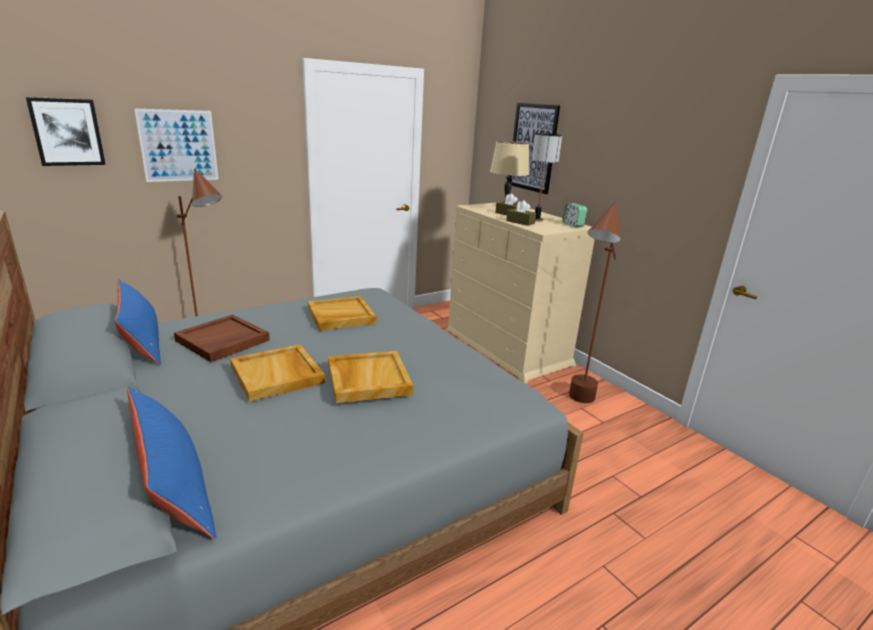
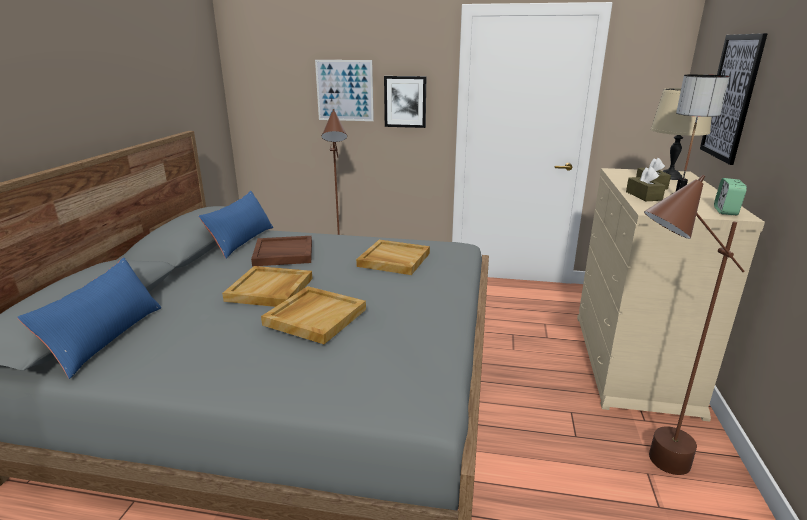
camera: 45 degrees right, 0 degrees up
picture [26,97,106,166] -> picture moved to [384,76,426,128]

